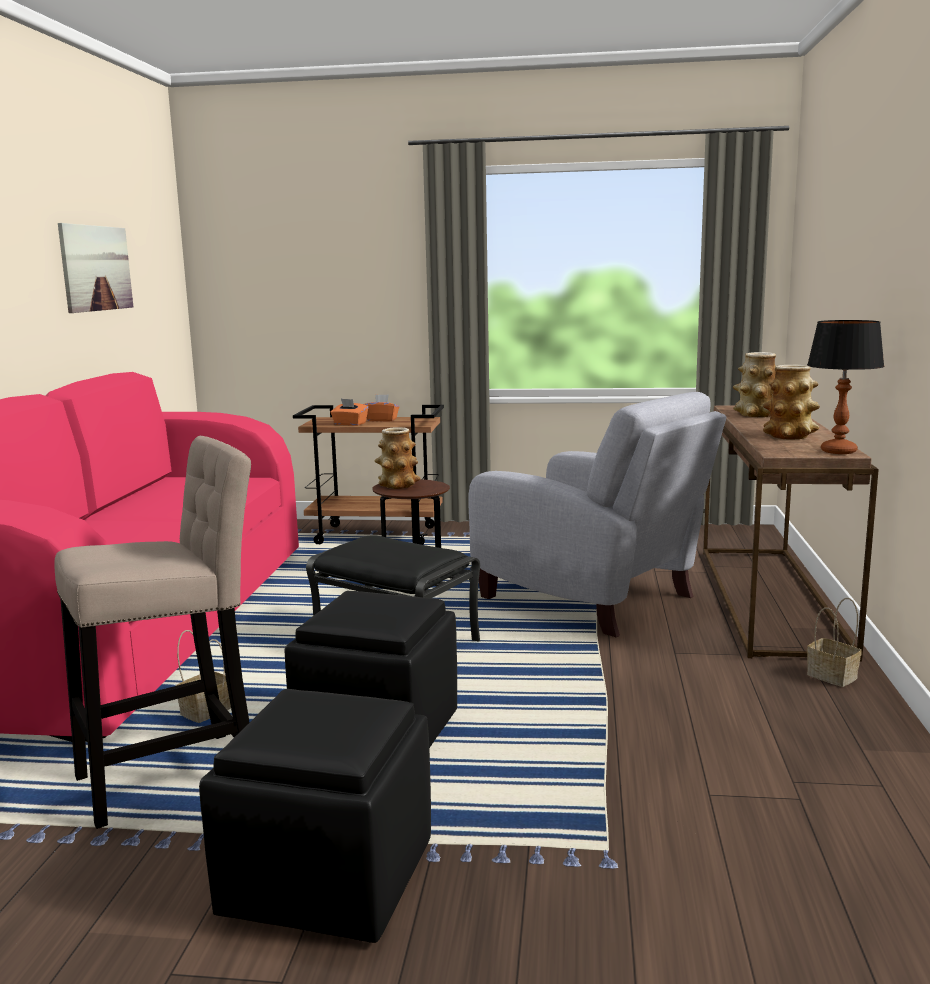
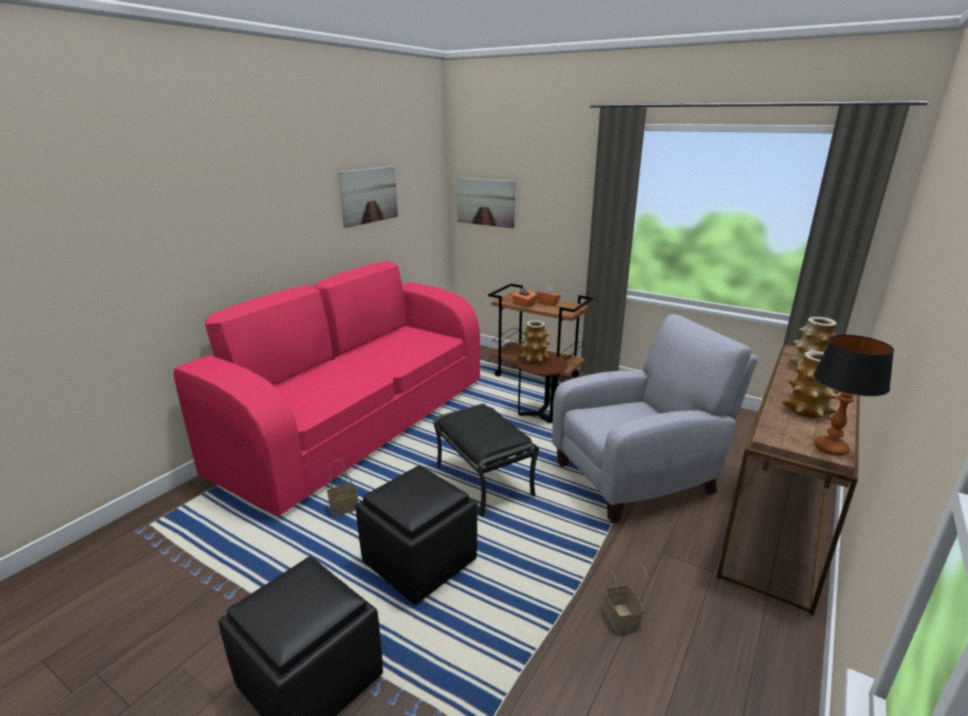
camera: 25 degrees right, 10 degrees up
beige stool [54,436,251,829] -> none
grey armchair [468,392,726,637] -> grey armchair turned 90 degrees counterclockwise [552,314,758,523]
basket [807,598,862,687] -> basket moved to [604,565,647,634]
none -> picture [457,177,515,228]

